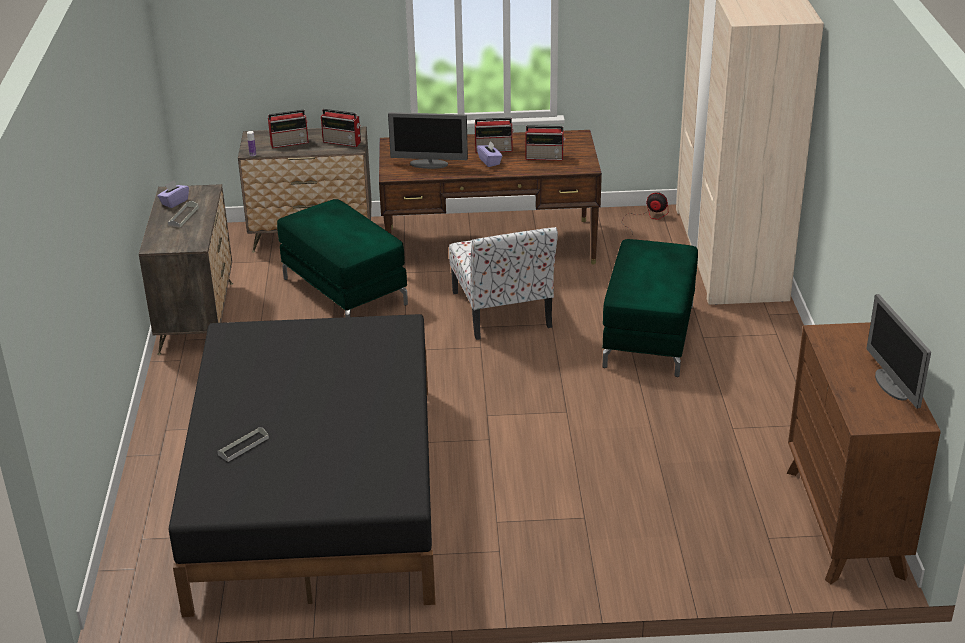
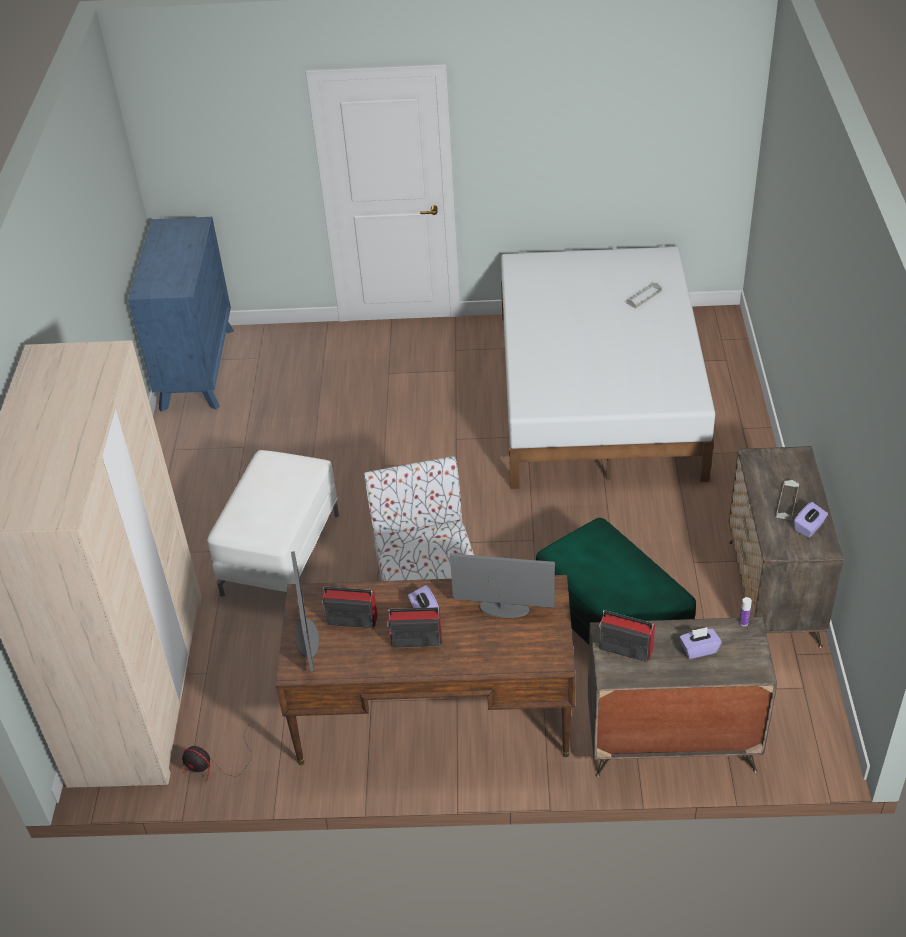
camera: 175 degrees left, 10 degrees up
black bed [169,314,435,617] -> white bed [501,247,715,489]
radio [268,109,309,148] -> purple tissue box [679,627,722,659]
green ottoman [602,239,698,377] -> white ottoman [208,450,339,596]
brown dresser [786,322,941,584] -> blue dresser [128,217,234,412]
monitor [866,294,931,409] -> monitor moved to [291,551,319,672]

